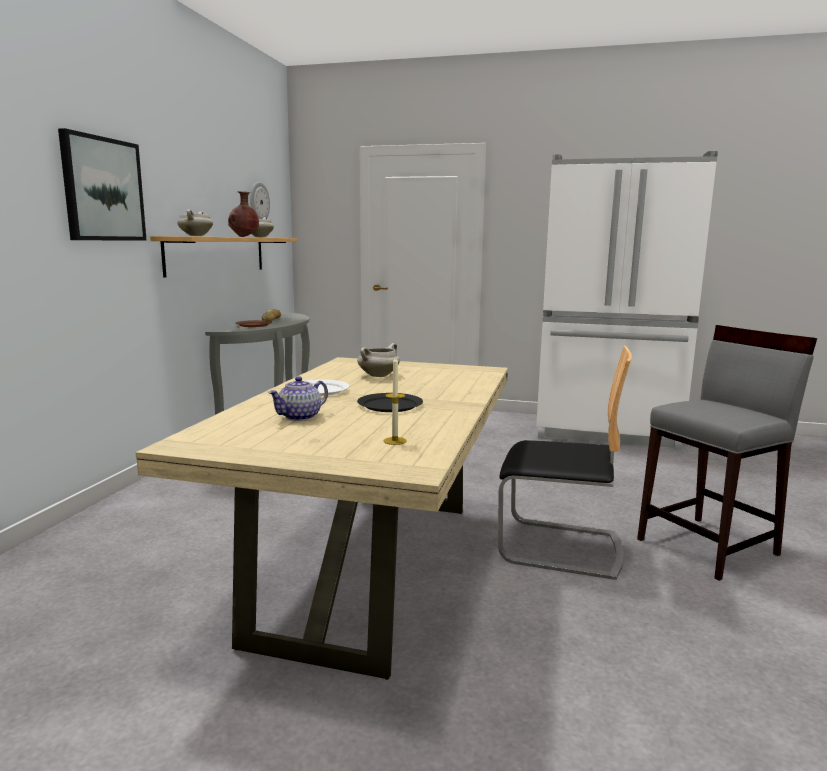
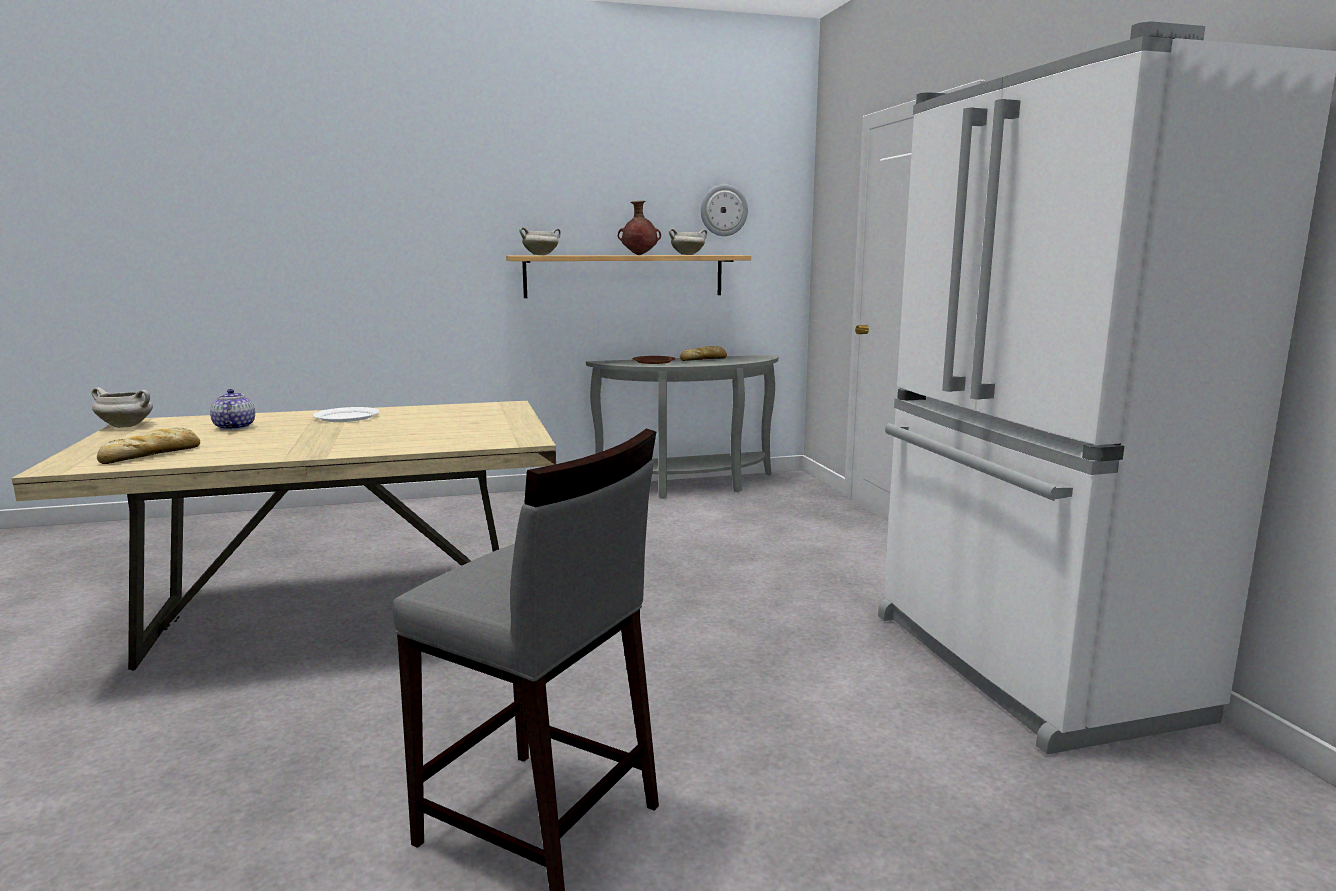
camera: 60 degrees right, 0 degrees up
picture [58,128,147,241] -> none
teapot [268,376,328,421] -> teapot turned 60 degrees clockwise [210,389,255,430]
white cooking pot [357,343,400,377] -> white cooking pot moved to [92,387,153,428]
black plate [357,393,423,412] -> none
candle [383,355,407,445] -> bread [97,427,200,464]
chair [498,346,632,580] -> none

